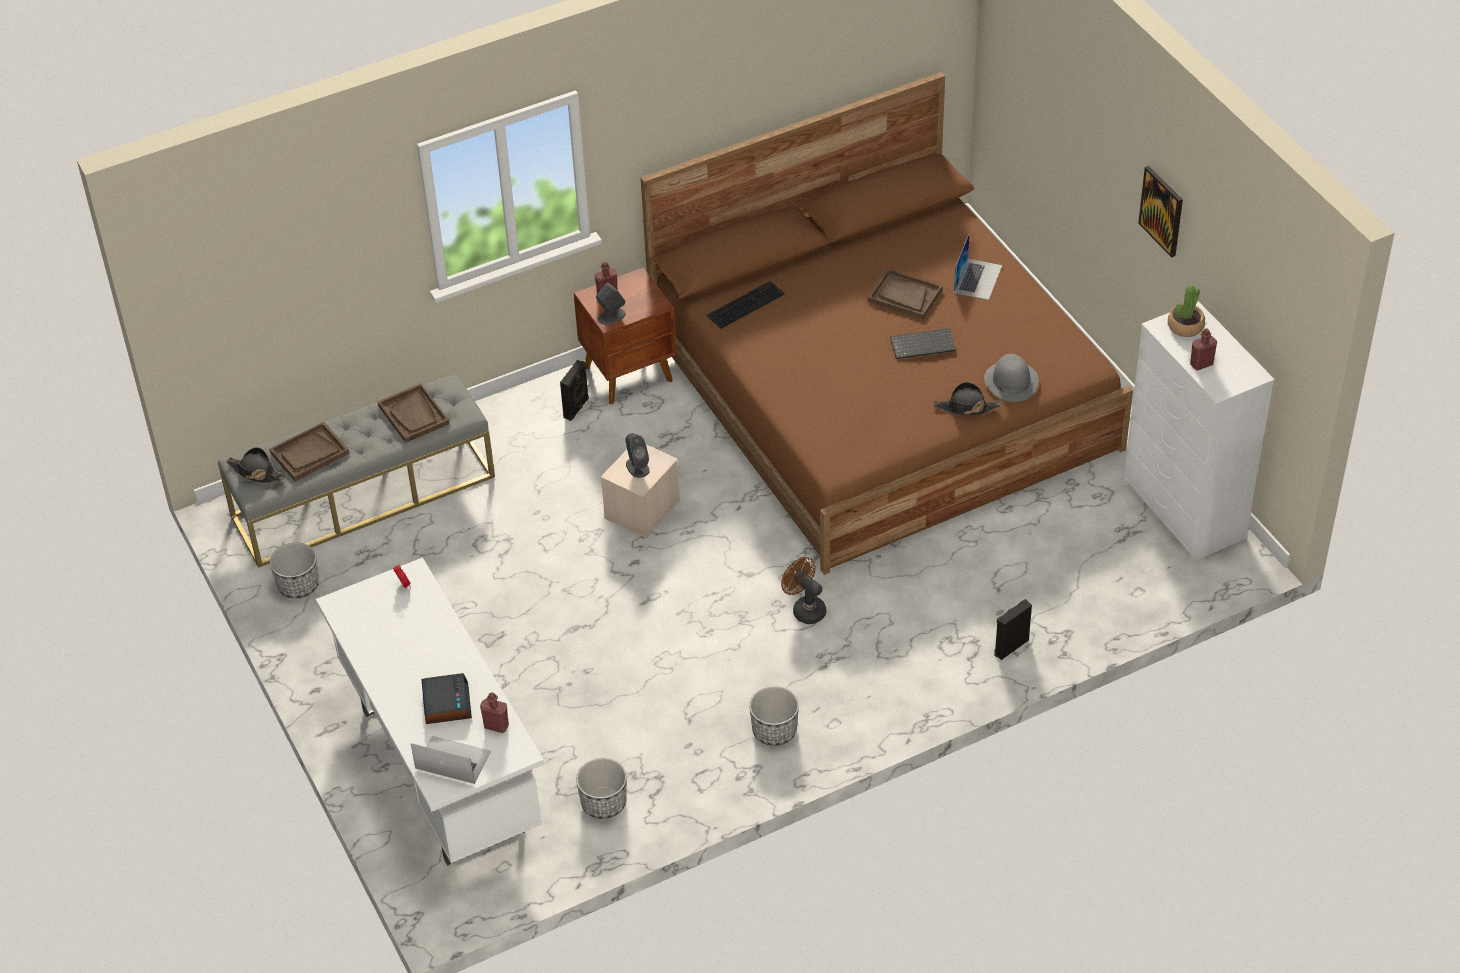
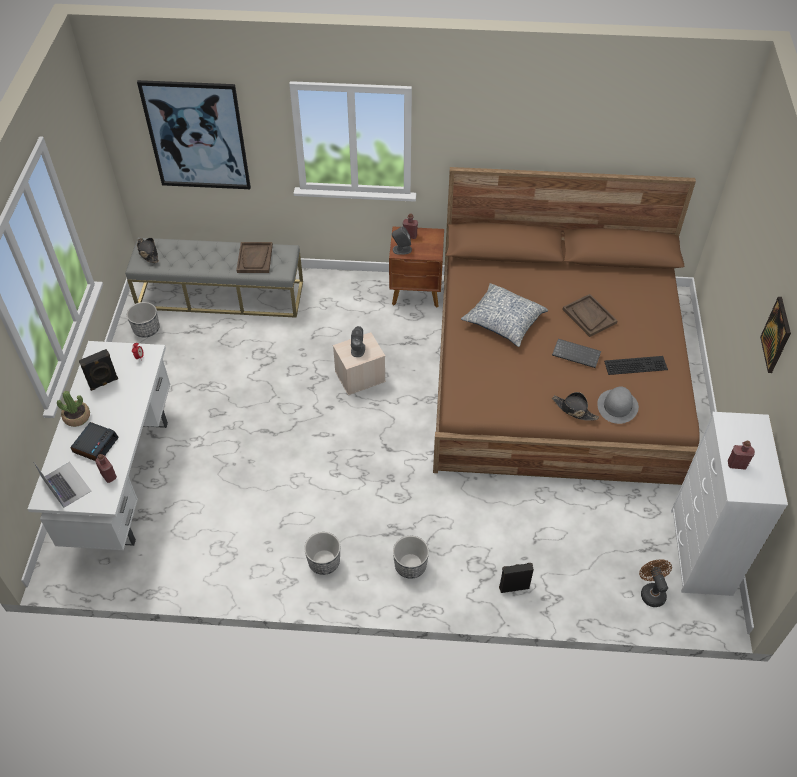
camera: 30 degrees right, 5 degrees up
brown tray [269,422,350,481] -> none
black speaker [560,360,589,421] -> black speaker moved to [79,349,118,391]
planter [576,758,627,819] -> planter moved to [393,536,429,579]
keyboard [706,281,785,329] -> keyboard moved to [604,356,668,375]
brown fan [781,557,826,624] -> brown fan moved to [639,559,672,607]
laptop [954,234,1002,300] -> none
potted plant [1168,285,1205,337] -> potted plant moved to [57,391,90,427]
none -> picture [137,80,251,189]
none -> pillow [461,283,548,347]

